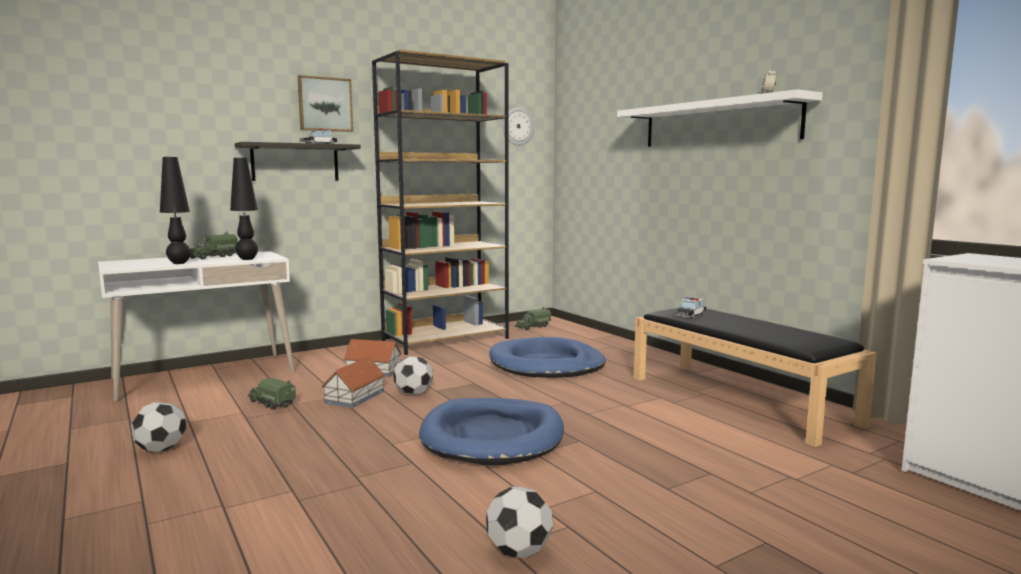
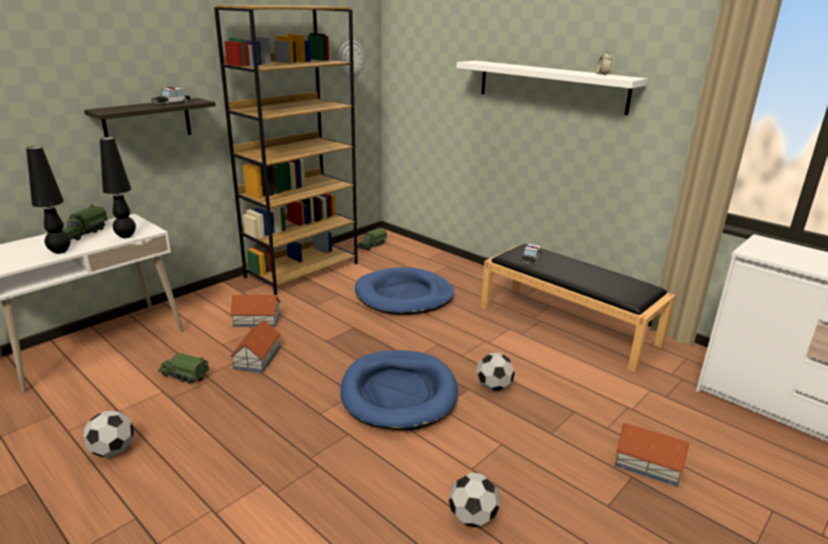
camera: 15 degrees left, 15 degrees up
picture [298,75,353,132] -> none
football [393,356,433,394] -> football moved to [476,353,515,391]
none -> toy house [615,423,689,487]

